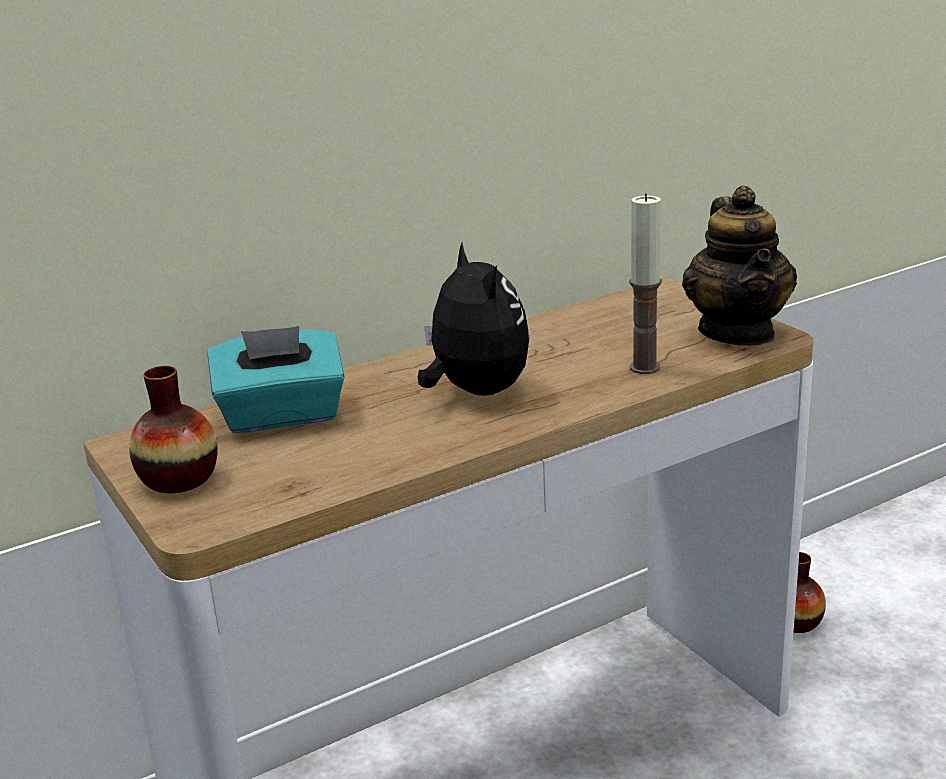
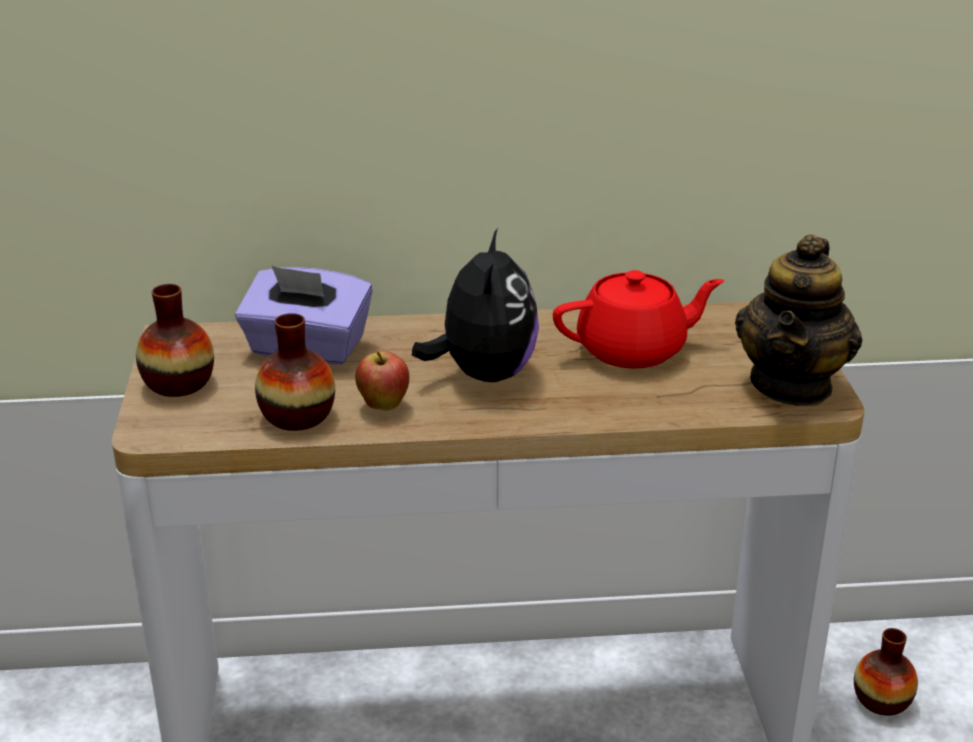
camera: 25 degrees right, 5 degrees up
turquoise tissue box [207,326,345,433] -> purple tissue box [235,265,373,365]
candle [629,193,662,374] -> none
none -> vase [255,313,335,431]
none -> apple [355,351,409,411]
none -> red teapot [553,270,724,369]

